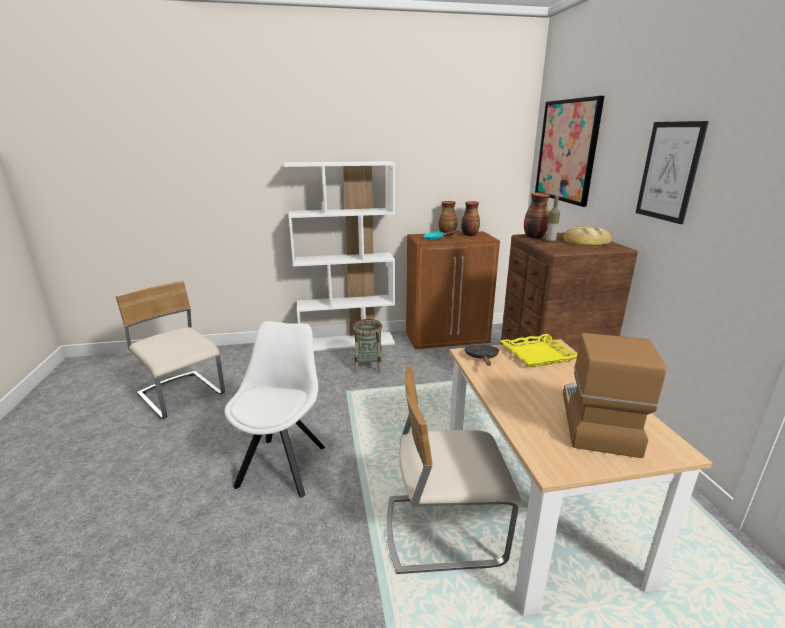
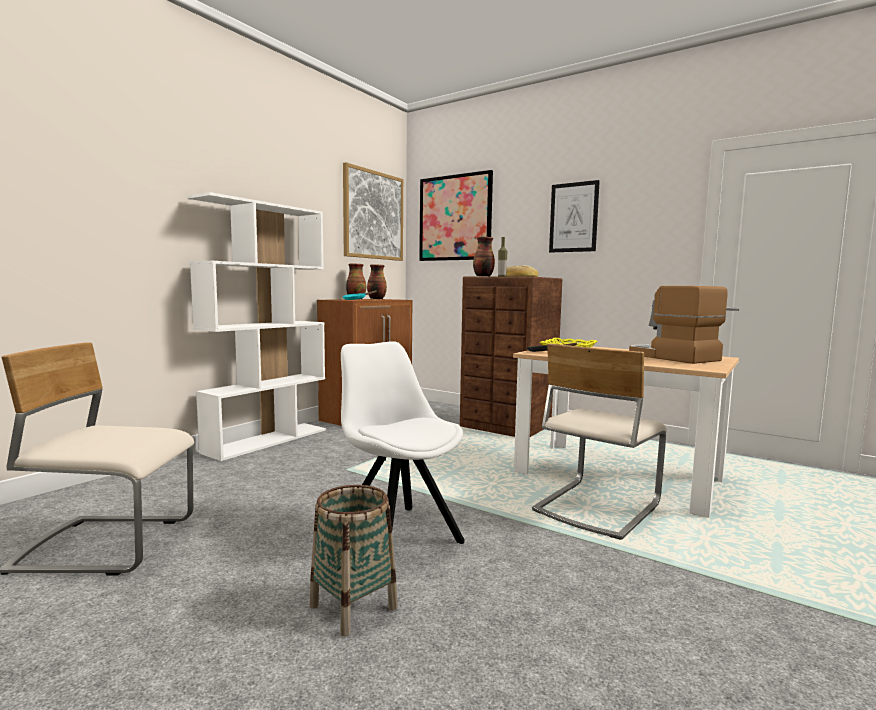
camera: 45 degrees left, 15 degrees down
basket [353,319,382,373] -> basket moved to [309,485,398,636]
none -> picture [343,162,403,261]

